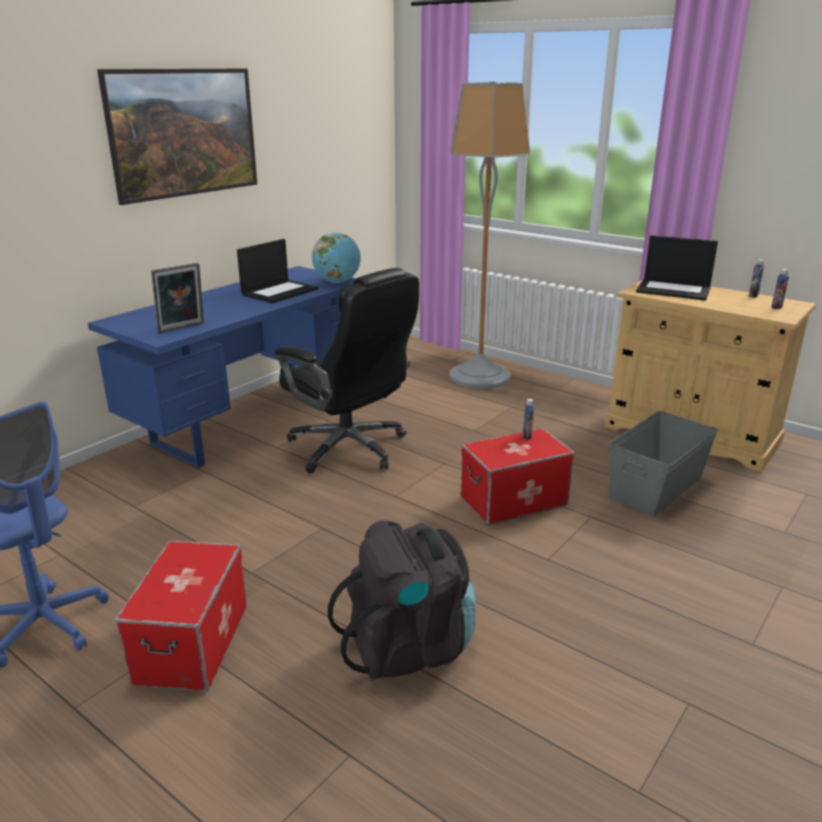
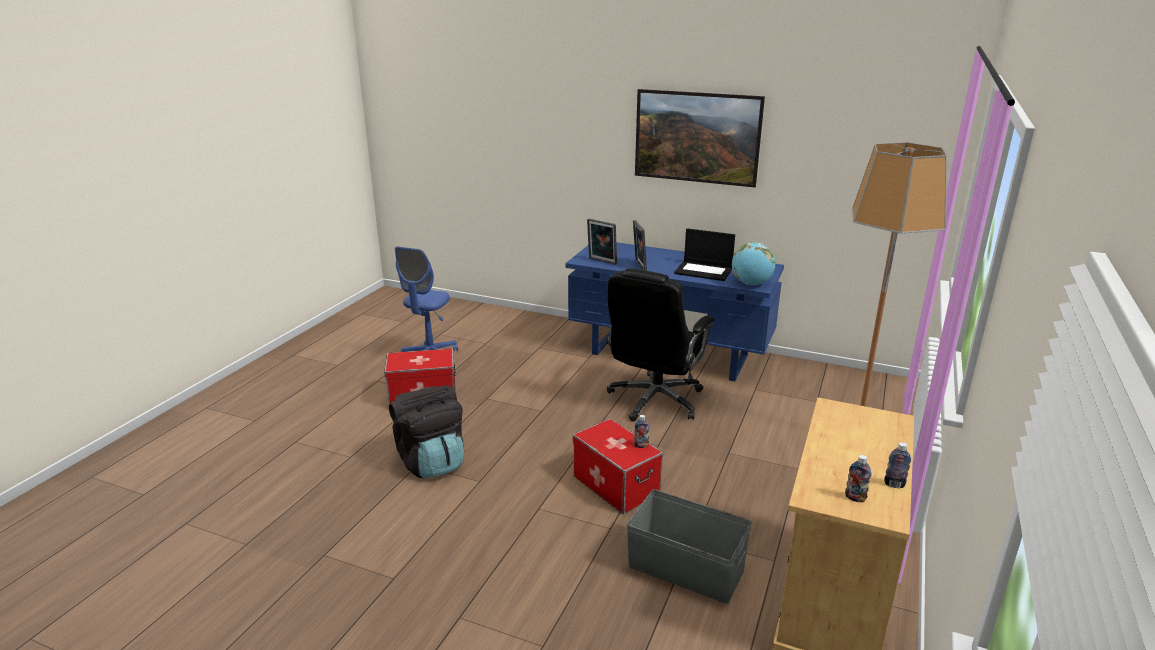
camera: 75 degrees right, 0 degrees up
laptop [636,235,718,300] -> none
none -> picture frame [633,220,647,271]

